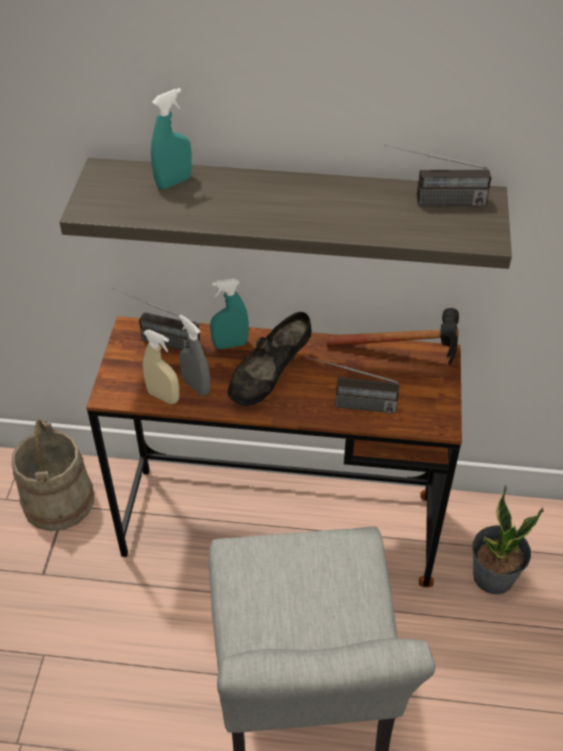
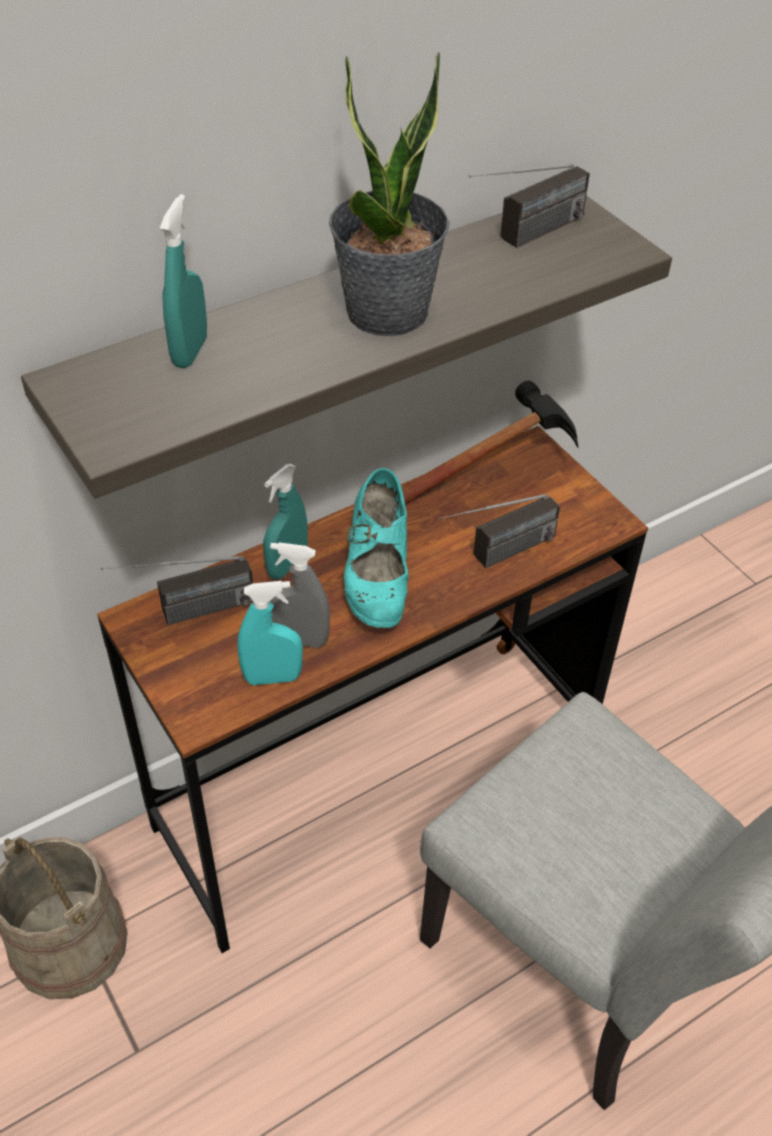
camera: 40 degrees left, 0 degrees up
beige spray bottle [143,330,179,404] -> turquoise spray bottle [237,581,303,685]
black shoe [227,312,312,406] -> turquoise shoe [344,468,408,629]
potted plant [472,485,544,594] -> potted plant moved to [329,51,450,336]

